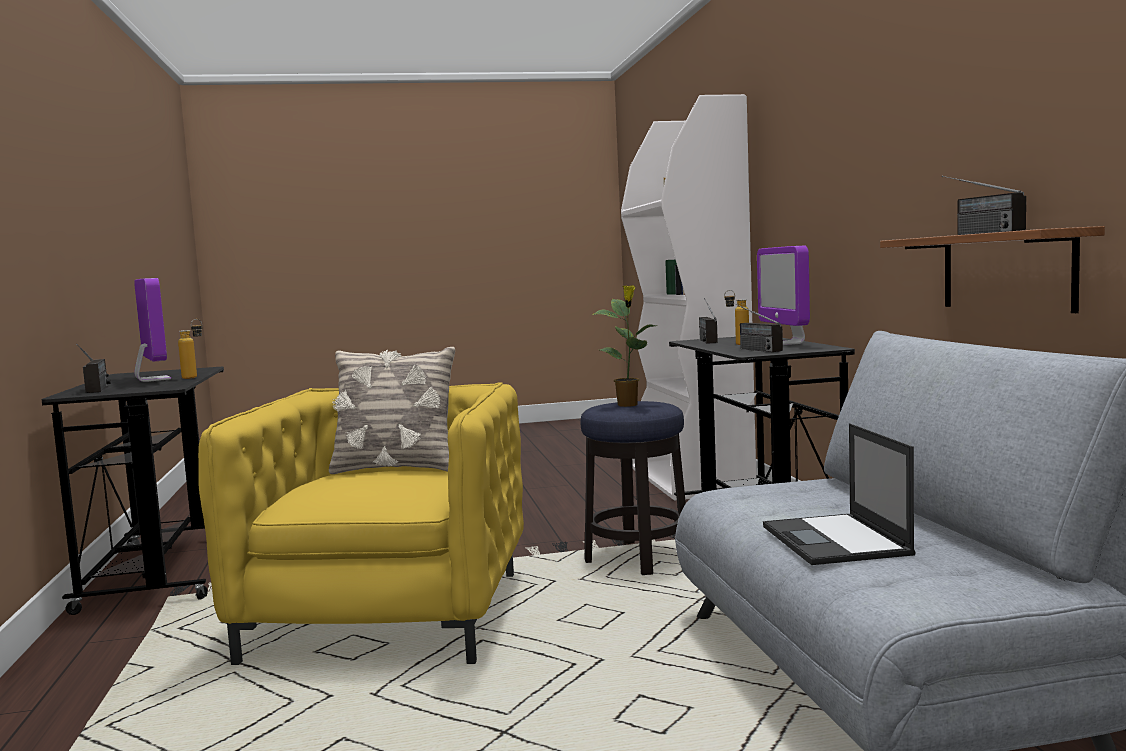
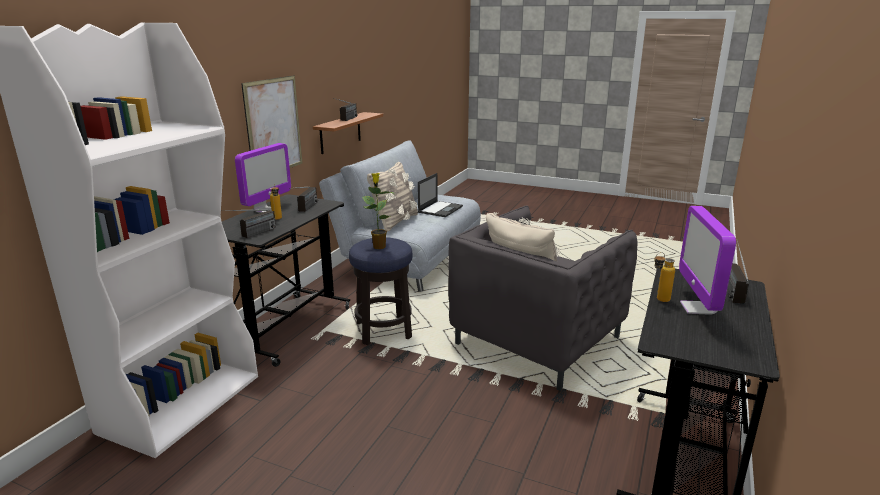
camera: 145 degrees left, 15 degrees up
yellow armchair [198,382,524,665] -> grey armchair [448,206,637,391]
none -> picture [241,75,302,168]
none -> beige pillow [367,162,418,232]

